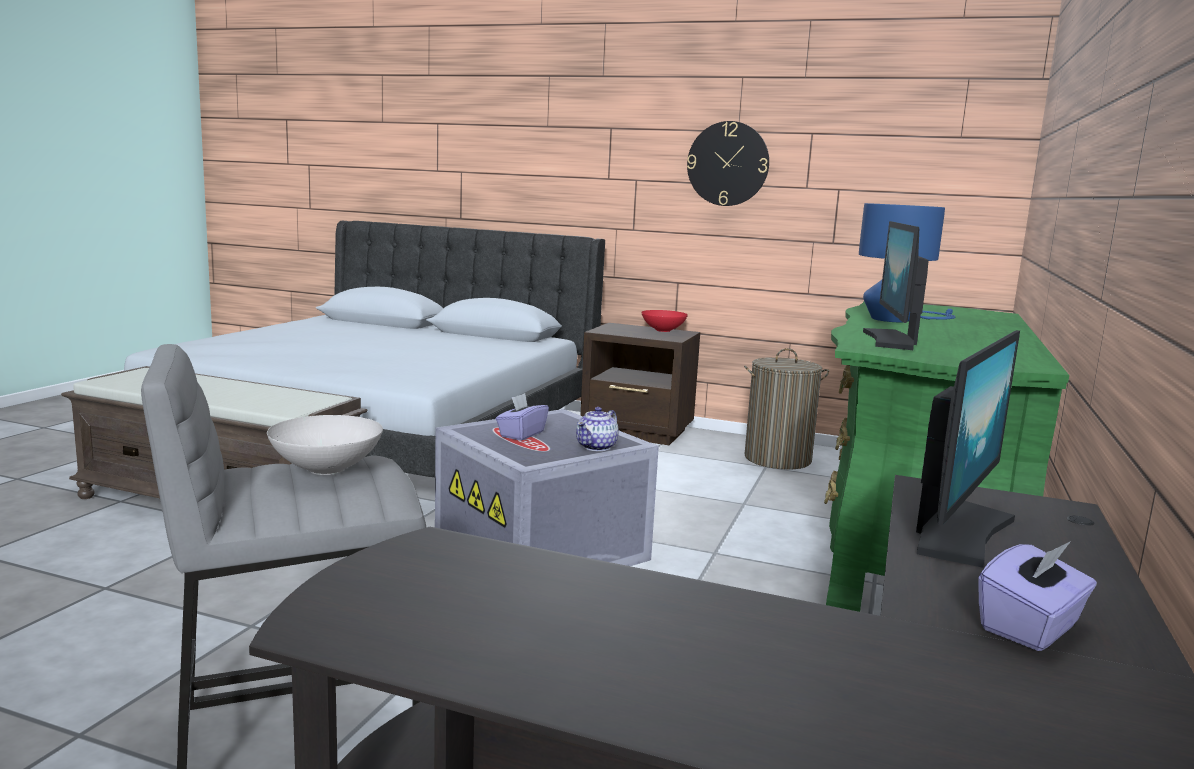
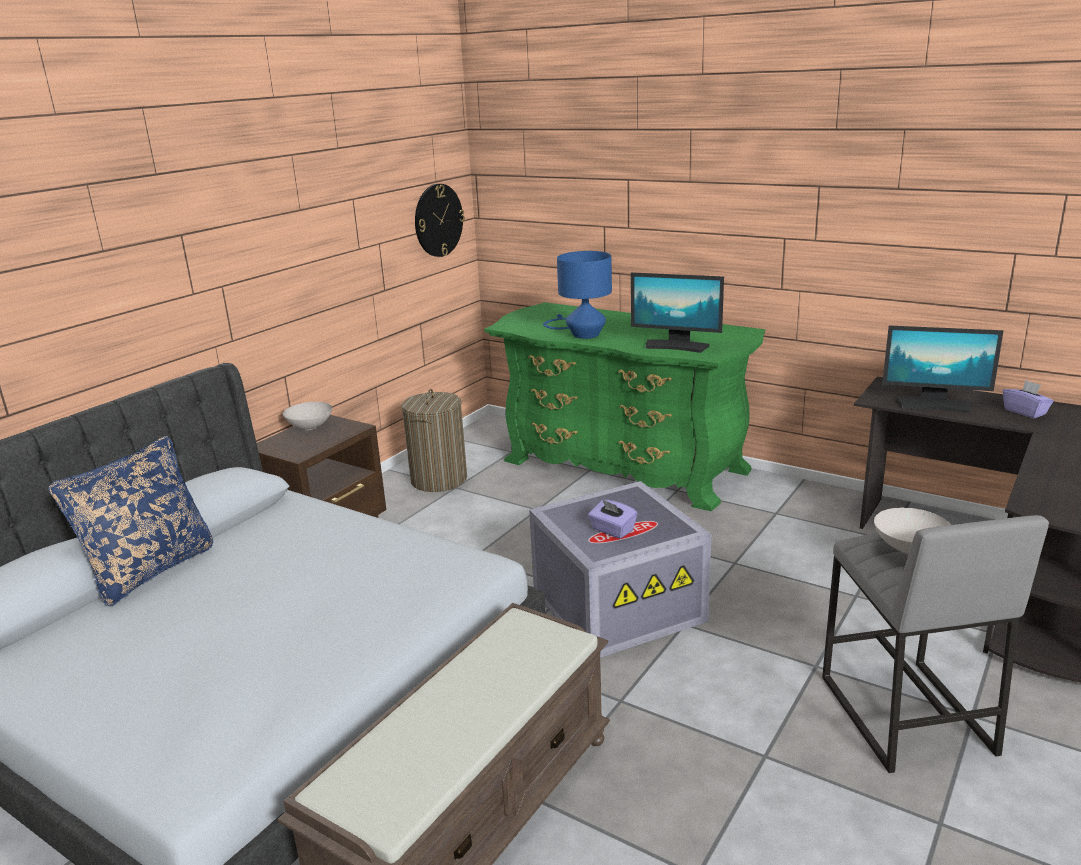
camera: 75 degrees left, 10 degrees up
teapot [576,407,619,451] -> none
red bowl [641,310,688,332] -> white bowl [283,402,332,430]
wall clock [687,121,769,206] -> wall clock moved to [415,184,465,257]
monitor [916,330,1020,568] -> monitor turned 150 degrees clockwise [882,326,1003,413]
none -> blue pillow [48,435,213,606]

